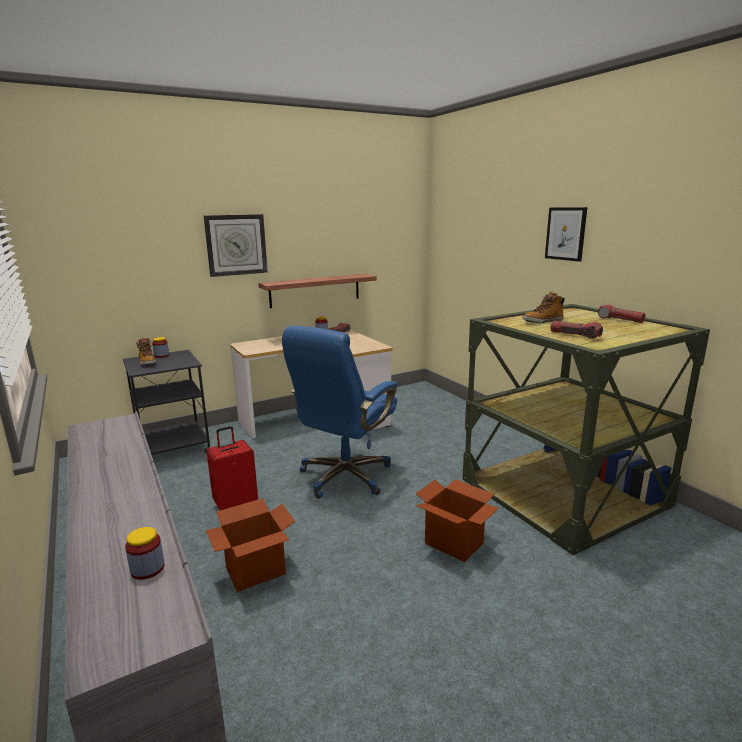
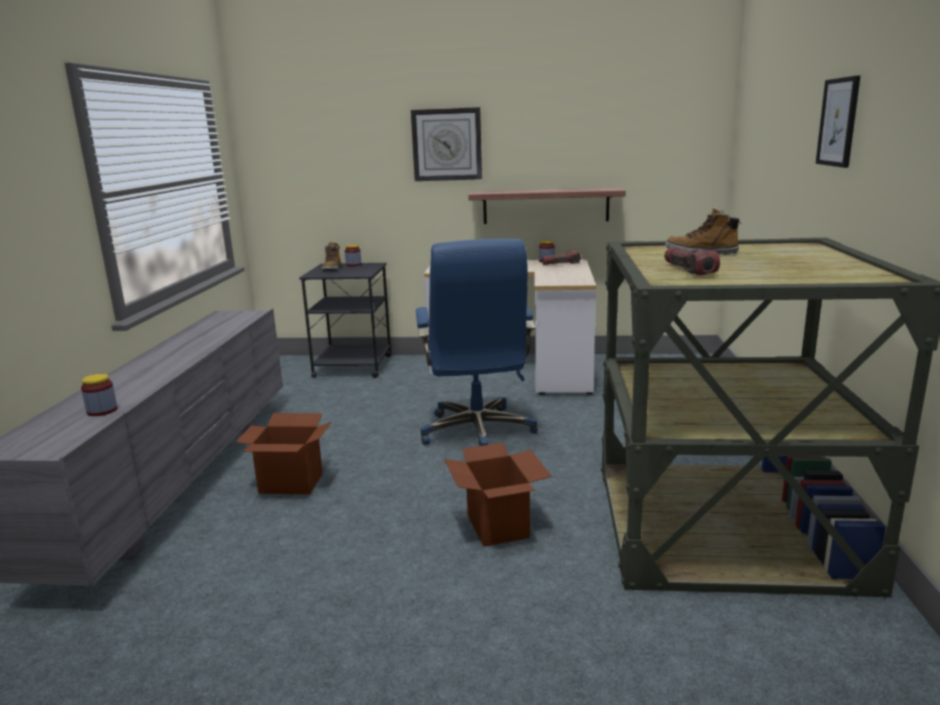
camera: 35 degrees right, 0 degrees up
red suitcase [206,426,258,510] -> none
blue office chair [282,326,397,499] -> blue office chair turned 75 degrees counterclockwise [416,239,538,446]
flashlight [598,304,645,323] -> none

